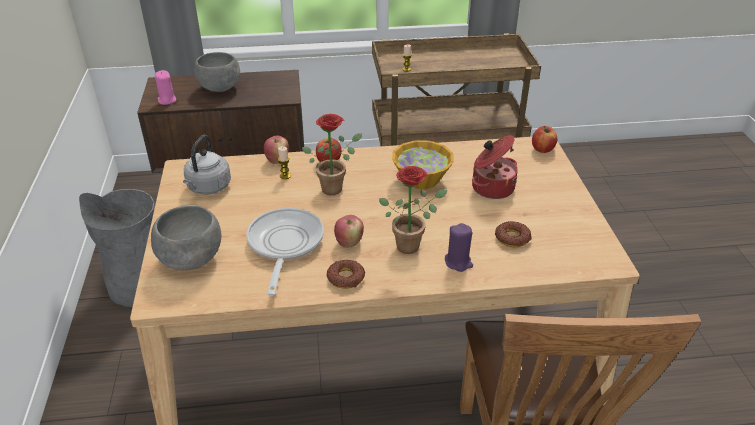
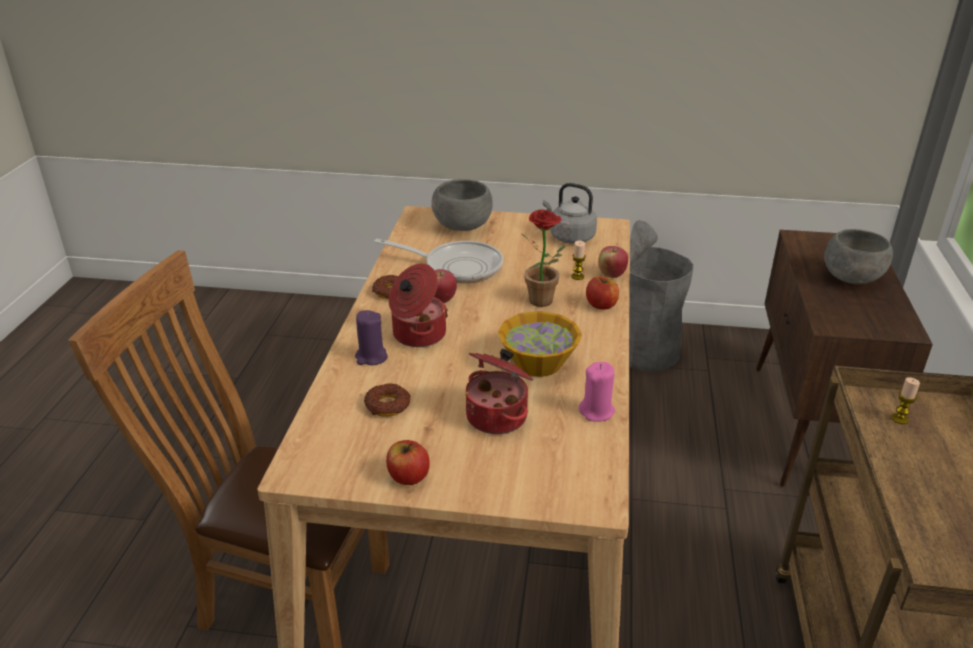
camera: 105 degrees right, 5 degrees down
pink candle [155,70,176,105] -> pink candle moved to [579,362,615,421]
potted plant [379,166,447,254] -> cooking pot [389,264,448,347]
apple [532,126,557,153] -> apple moved to [386,440,430,485]

